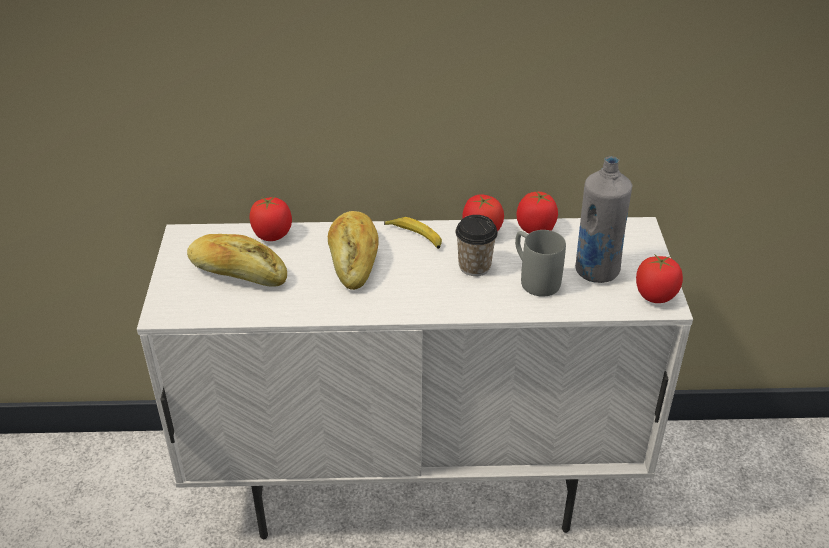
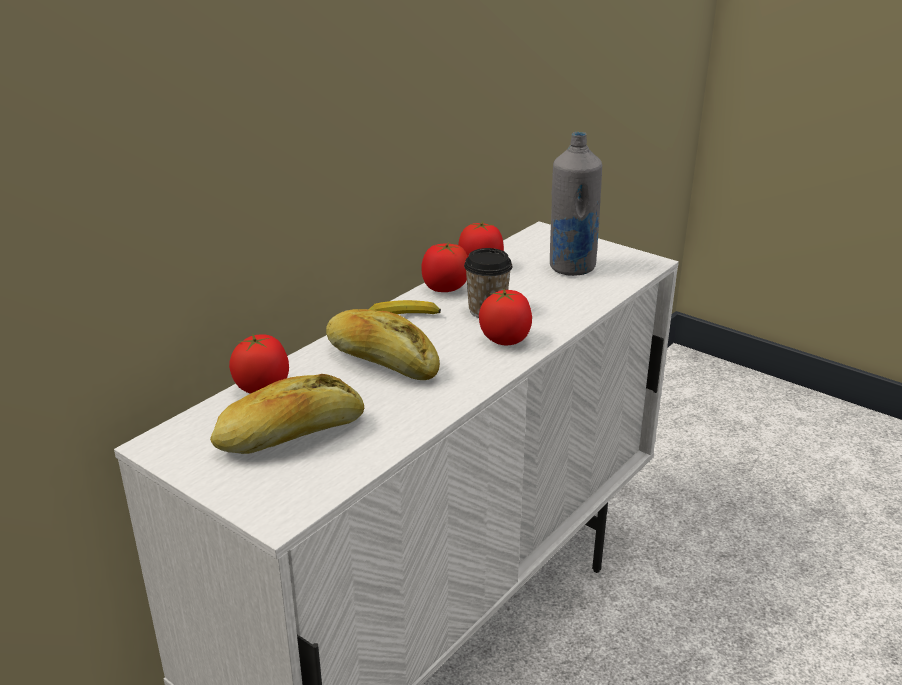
camera: 50 degrees left, 10 degrees down
grey mug [515,230,566,297] -> none
tomato [636,254,683,303] -> tomato moved to [479,289,532,345]

